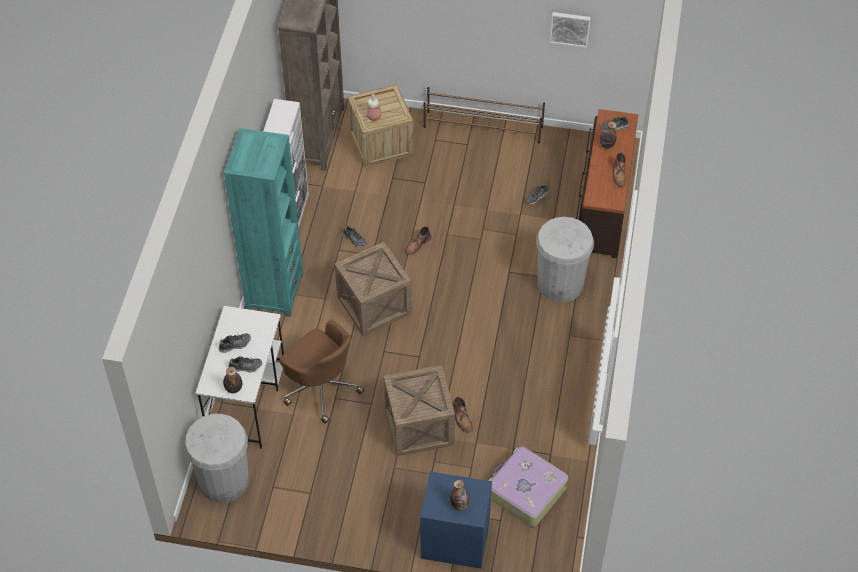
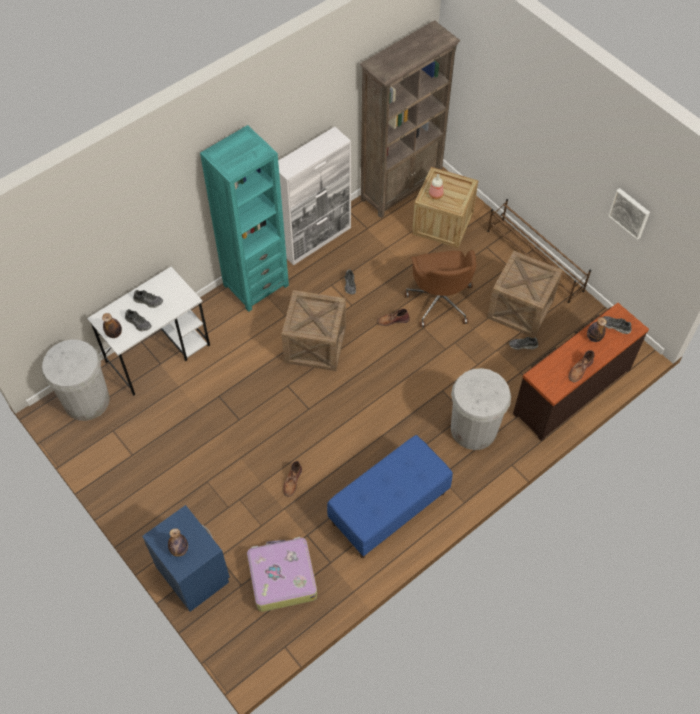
camera: 40 degrees right, 5 degrees up
brown office chair [280,320,364,424] -> brown office chair moved to [404,250,476,327]
crate [384,365,455,456] -> crate moved to [487,251,563,338]
none -> blue bench [327,435,453,558]

